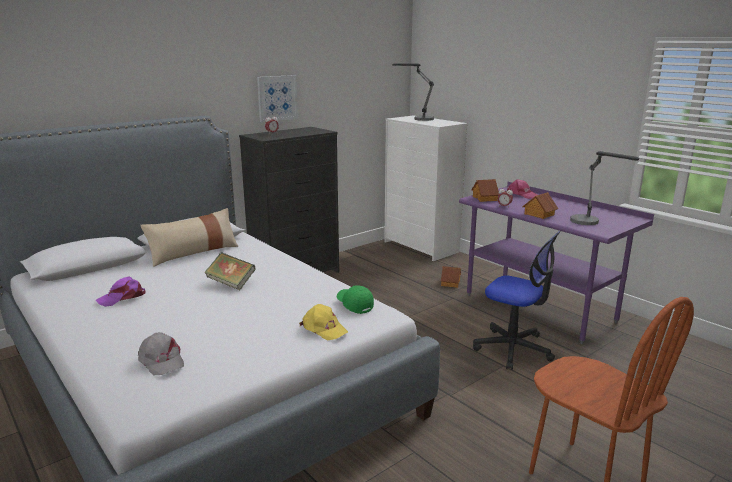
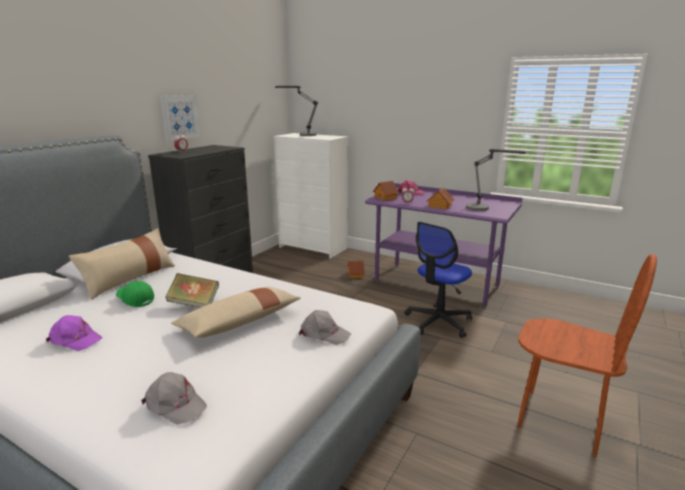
camera: 20 degrees left, 0 degrees up
purple cap [96,277,146,307] -> purple cap turned 105 degrees counterclockwise [46,315,103,351]
yellow cap [299,304,348,340] -> grey cap [299,310,351,345]
green cap [336,285,374,314] -> green cap moved to [116,281,154,307]
office chair [473,231,561,370] -> office chair turned 120 degrees clockwise [404,222,472,338]
none -> beige pillow [171,287,301,338]

